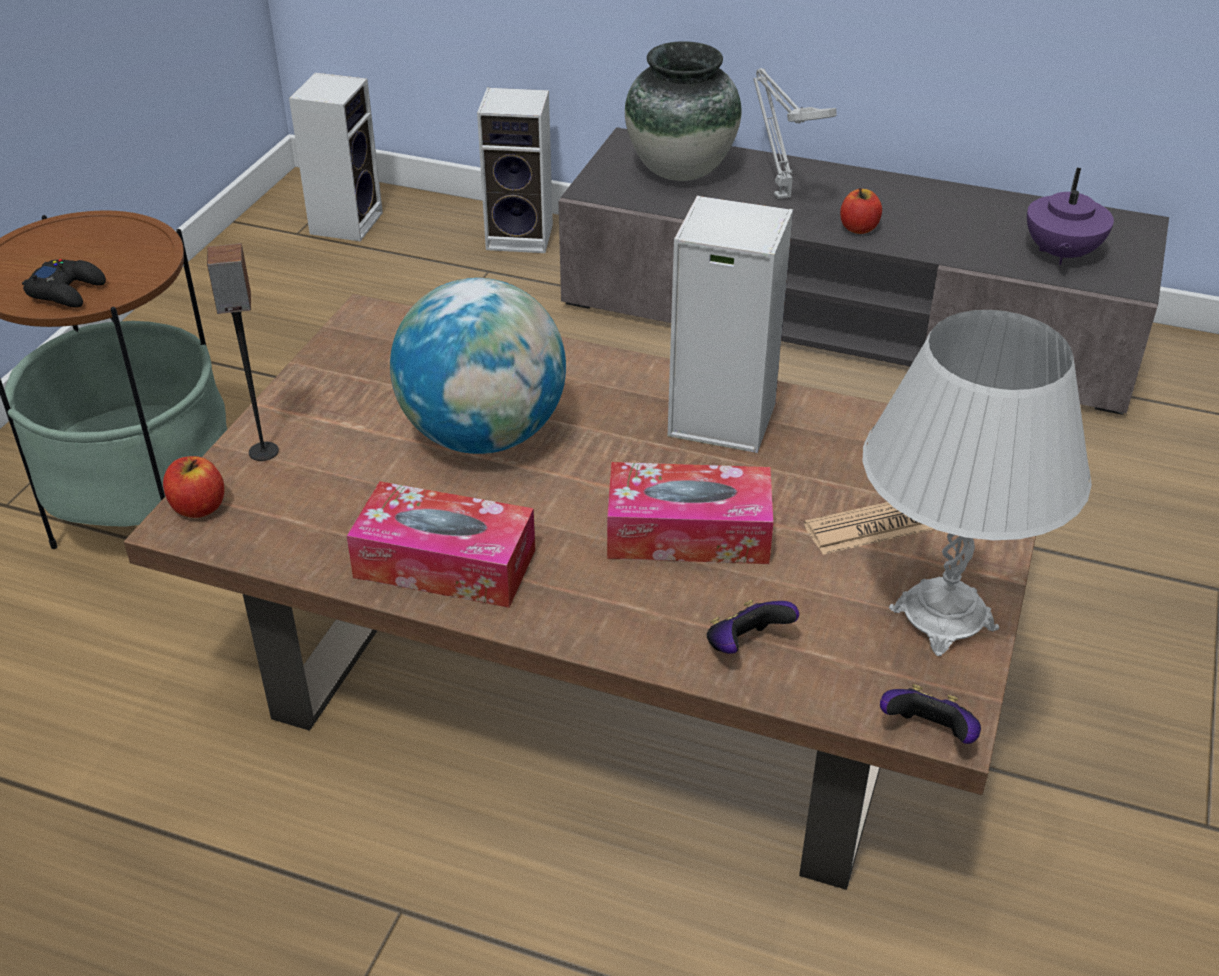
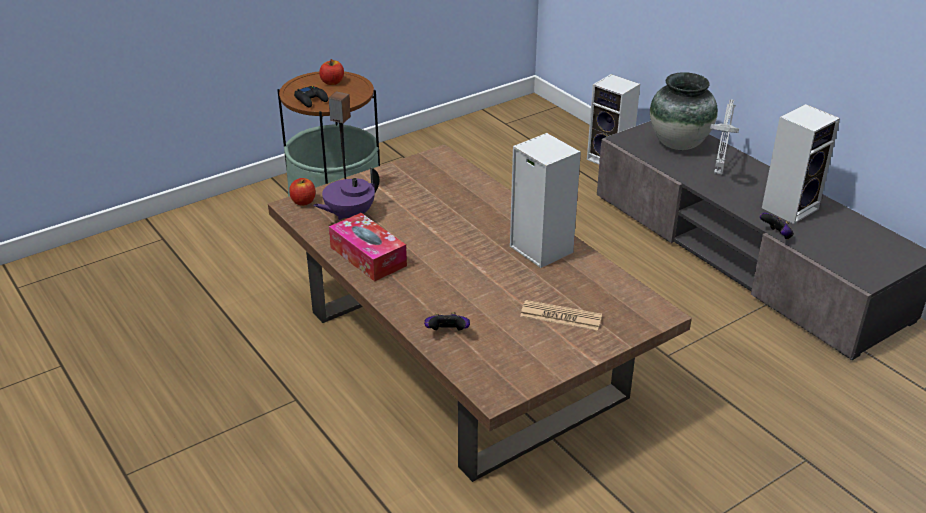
camera: 35 degrees right, 5 degrees down
speaker [289,73,383,242] -> speaker moved to [762,104,840,224]
globe [390,278,566,454] -> none
tissue box [607,462,773,564] -> none
apple [840,188,882,234] -> apple moved to [319,59,344,85]
white table lamp [862,310,1092,656] -> none
game controller [880,684,981,744] -> game controller moved to [760,213,794,240]
purple teapot [1027,168,1114,265] -> purple teapot moved to [313,167,379,220]

